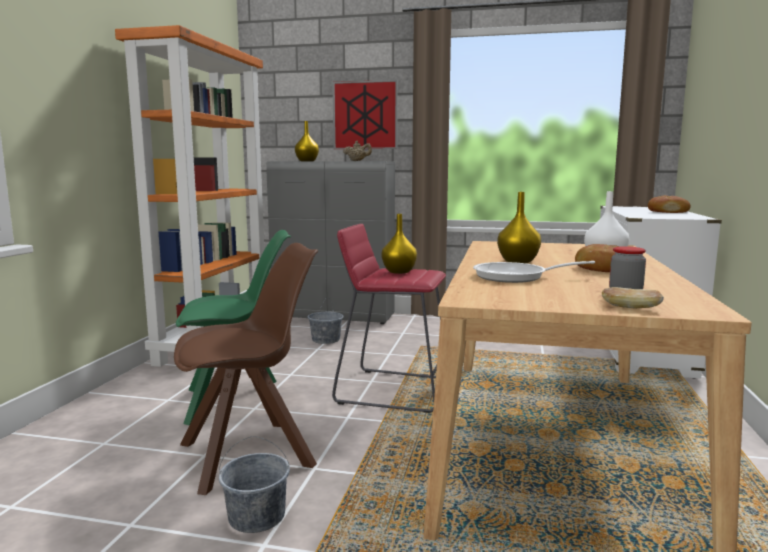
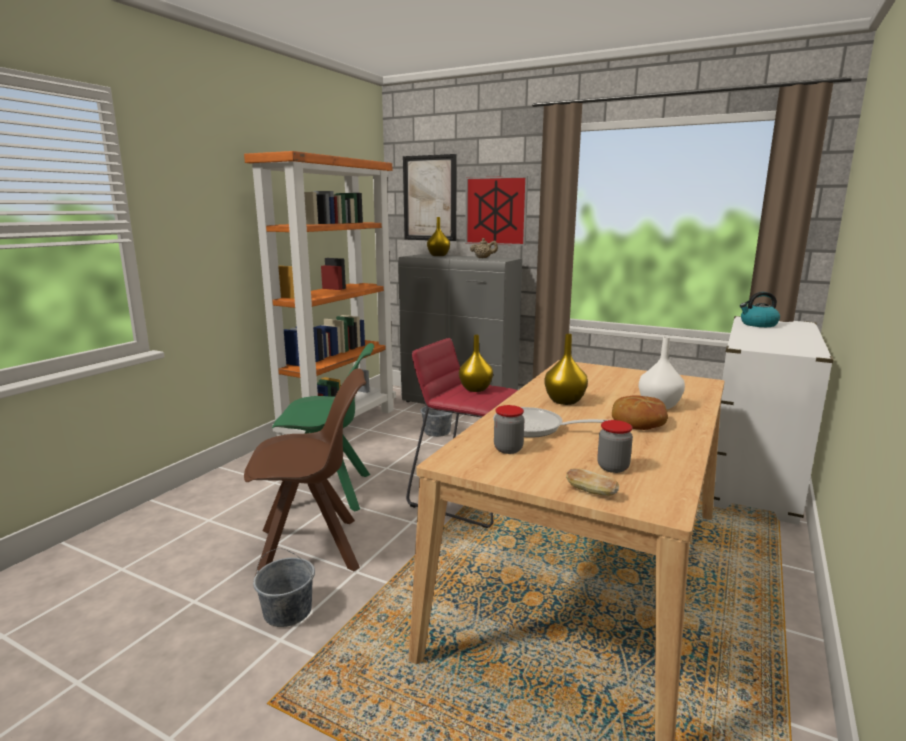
camera: 15 degrees right, 5 degrees up
bread [648,195,691,213] -> none
none -> picture [403,154,457,241]
none -> jar [494,405,525,454]
none -> kettle [740,292,780,327]

